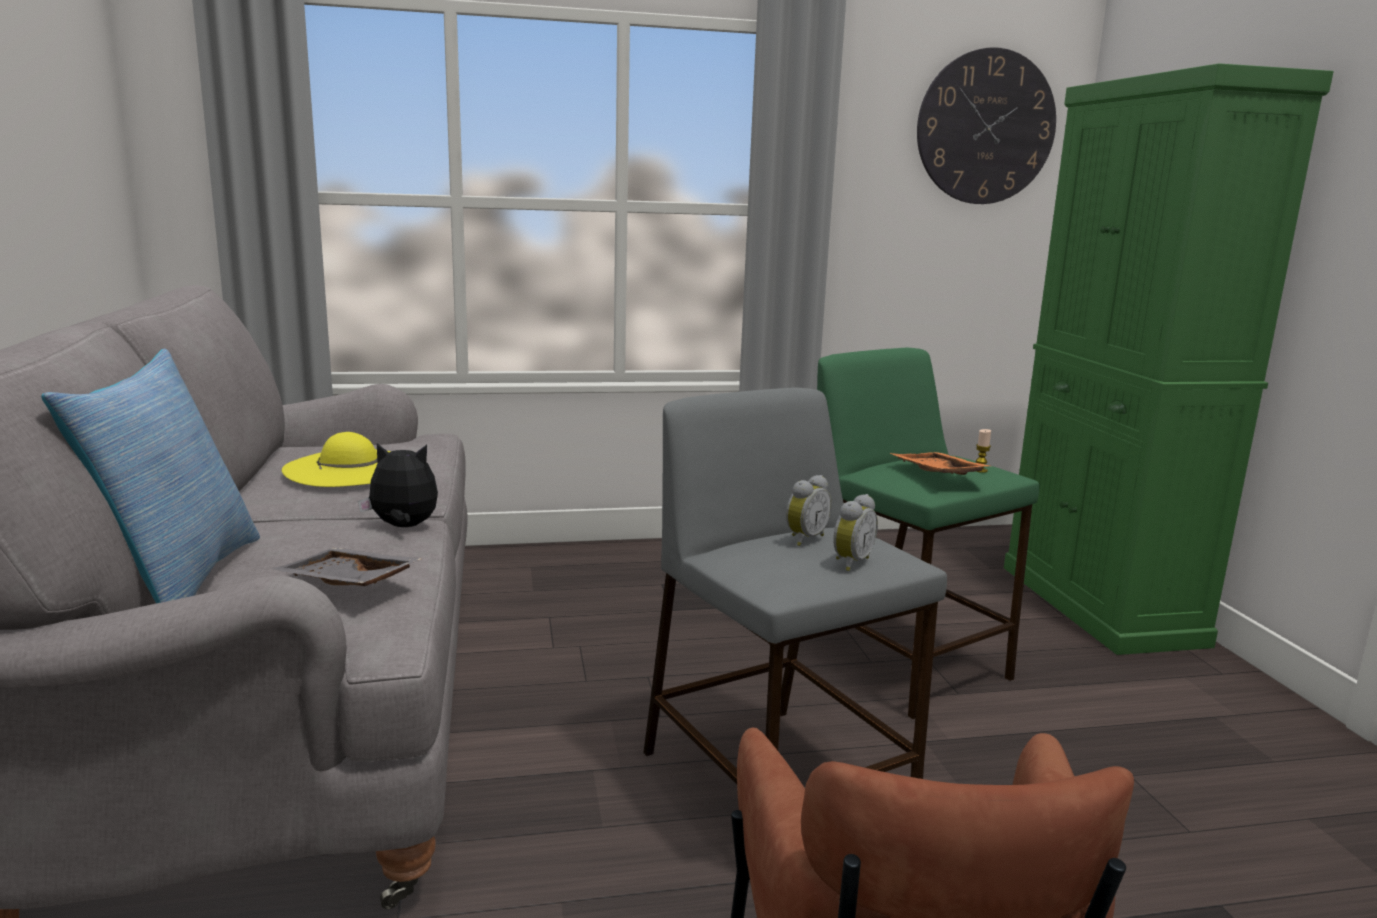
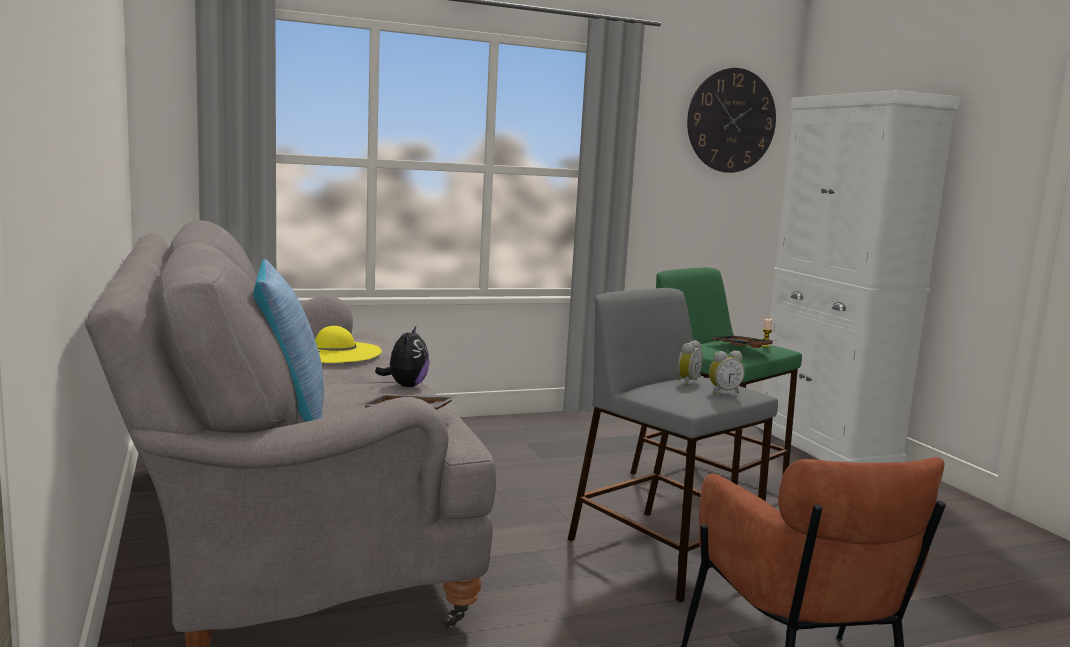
camera: 10 degrees left, 5 degrees down
plush toy [358,443,438,527] -> plush toy turned 105 degrees clockwise [375,326,429,387]
alarm clock [833,494,878,571] -> alarm clock turned 45 degrees clockwise [709,351,745,394]
orange tray [890,452,990,475] -> black tray [708,336,776,348]
green cabinet [1004,63,1334,655] -> white cabinet [756,90,960,463]

